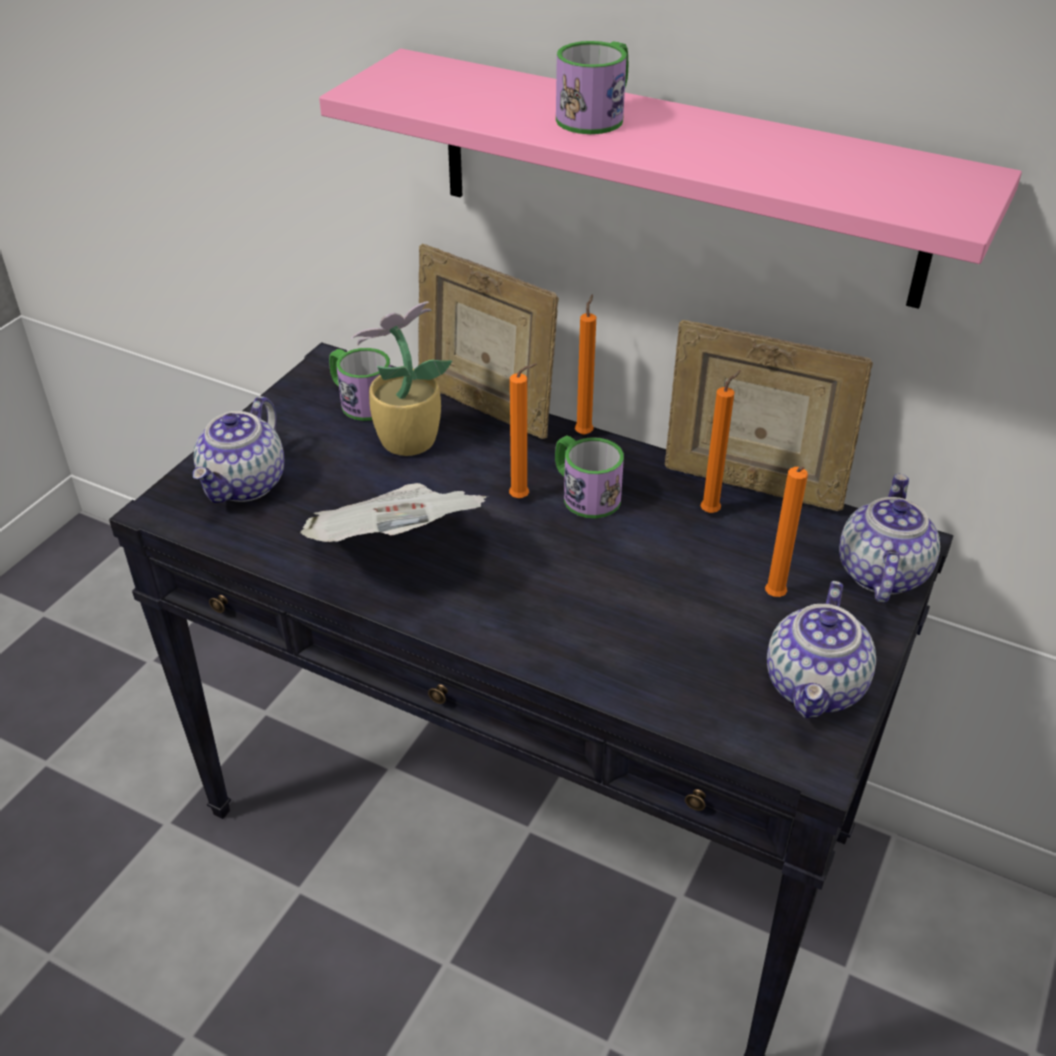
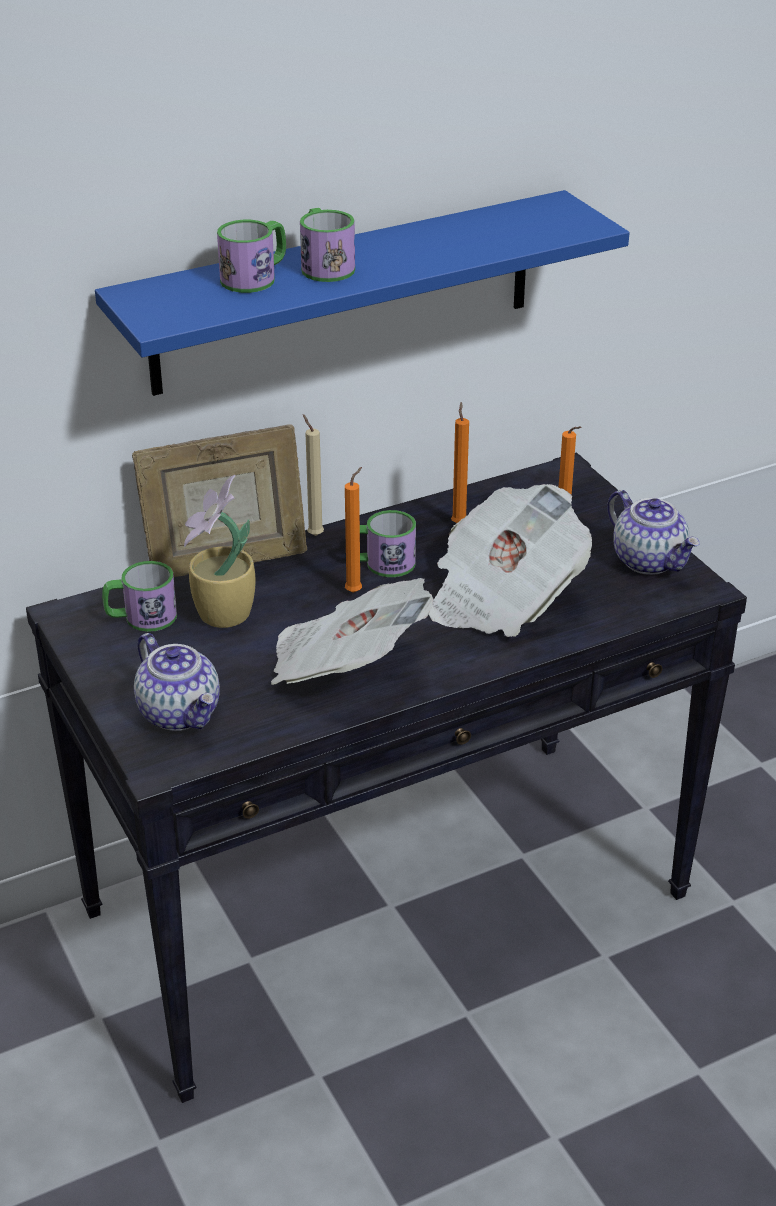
camera: 55 degrees left, 5 degrees down
pink shelf [319,49,1022,309] -> blue shelf [95,190,629,396]
orange candle [575,294,596,435] -> beige candle [303,414,324,536]
picture frame [665,320,873,511] -> none
teapot [839,474,940,603] -> none
none -> mug [217,220,286,293]
none -> newspaper [429,484,592,637]

